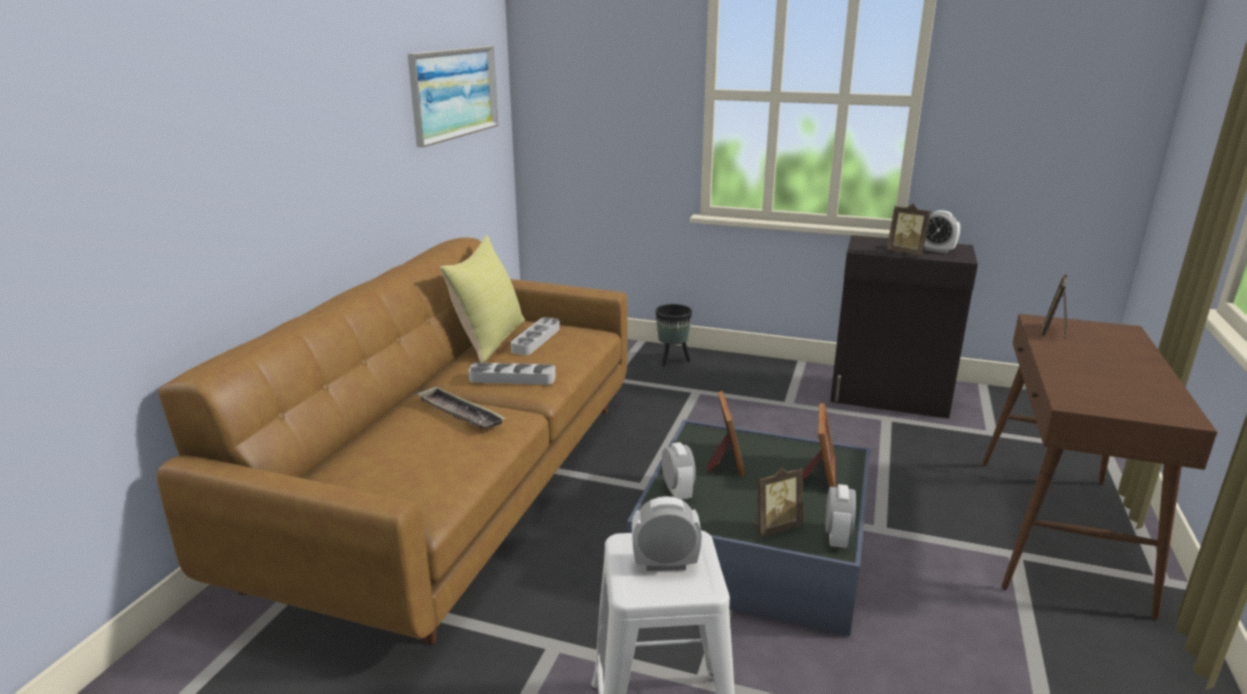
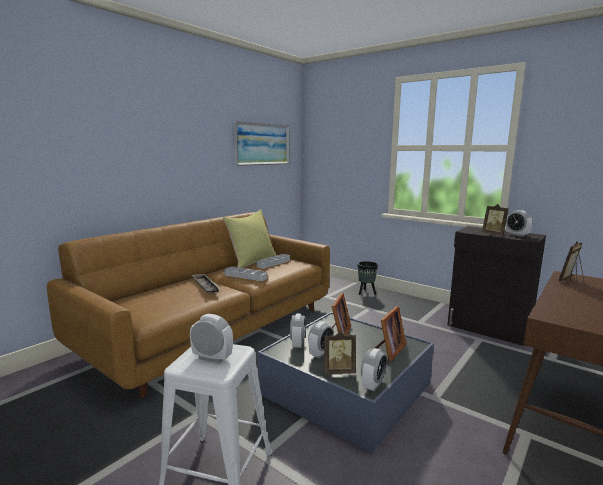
camera: 20 degrees right, 10 degrees down
none -> alarm clock [308,321,334,358]

